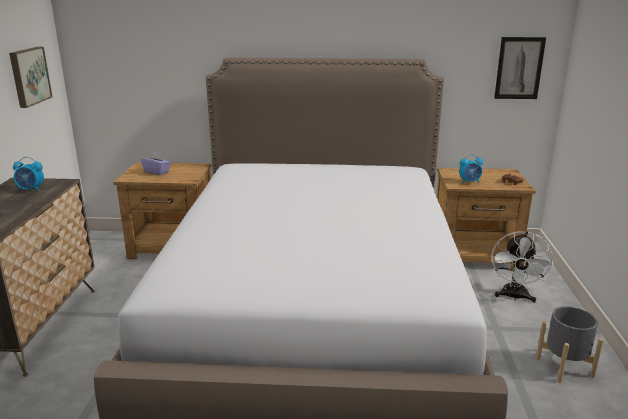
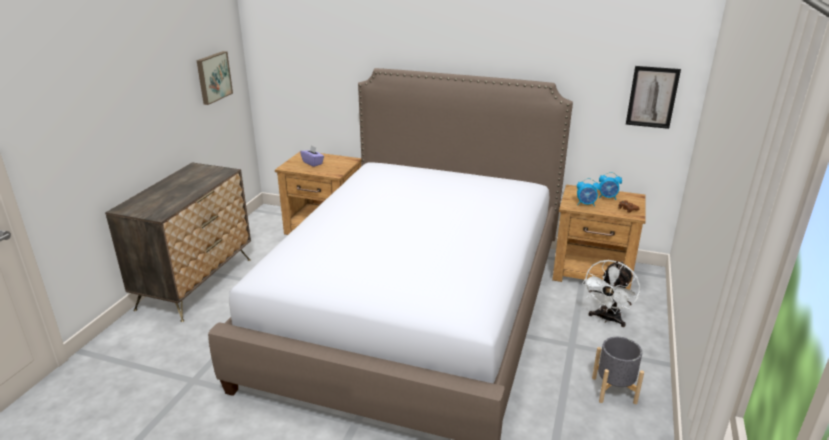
camera: 15 degrees right, 5 degrees up
alarm clock [13,157,44,192] -> alarm clock moved to [599,172,622,200]

